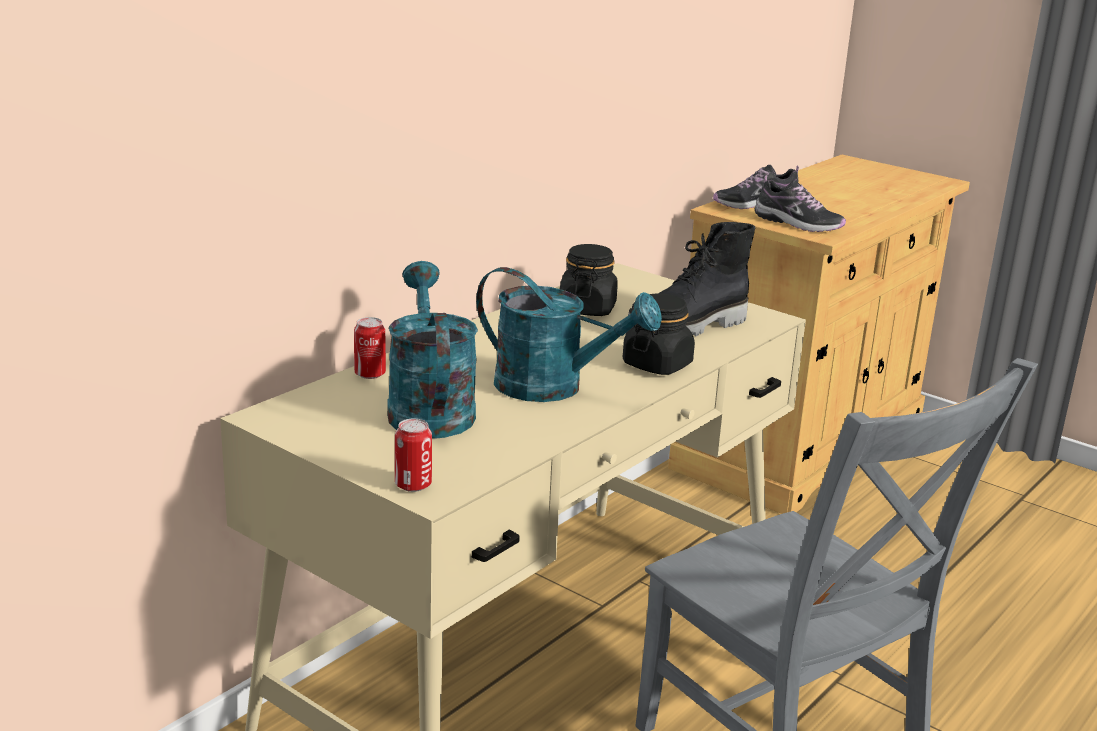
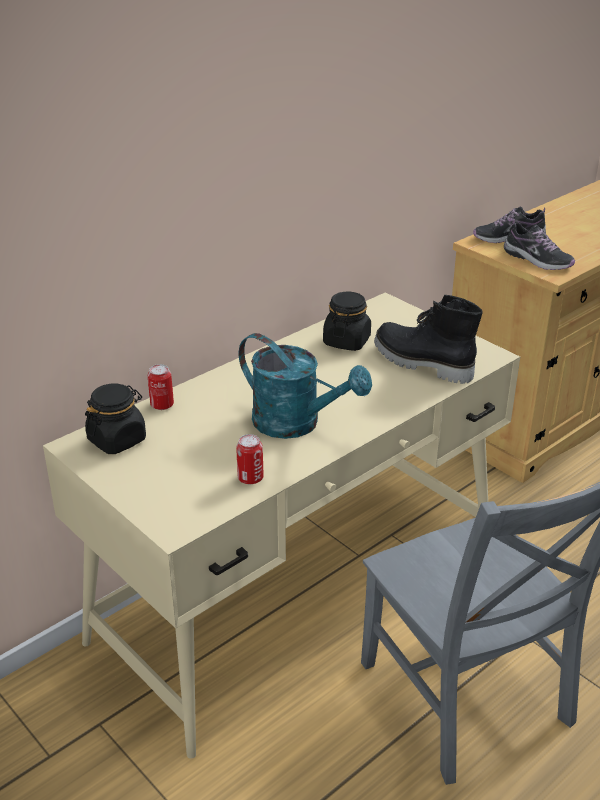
camera: 10 degrees right, 10 degrees up
turquoise watering can [387,261,478,438] -> none
can [395,419,432,492] -> can moved to [236,434,264,484]
black jar [623,293,695,375] -> black jar moved to [85,384,146,454]
black boot [628,222,755,336] -> black boot turned 60 degrees clockwise [374,295,483,384]

